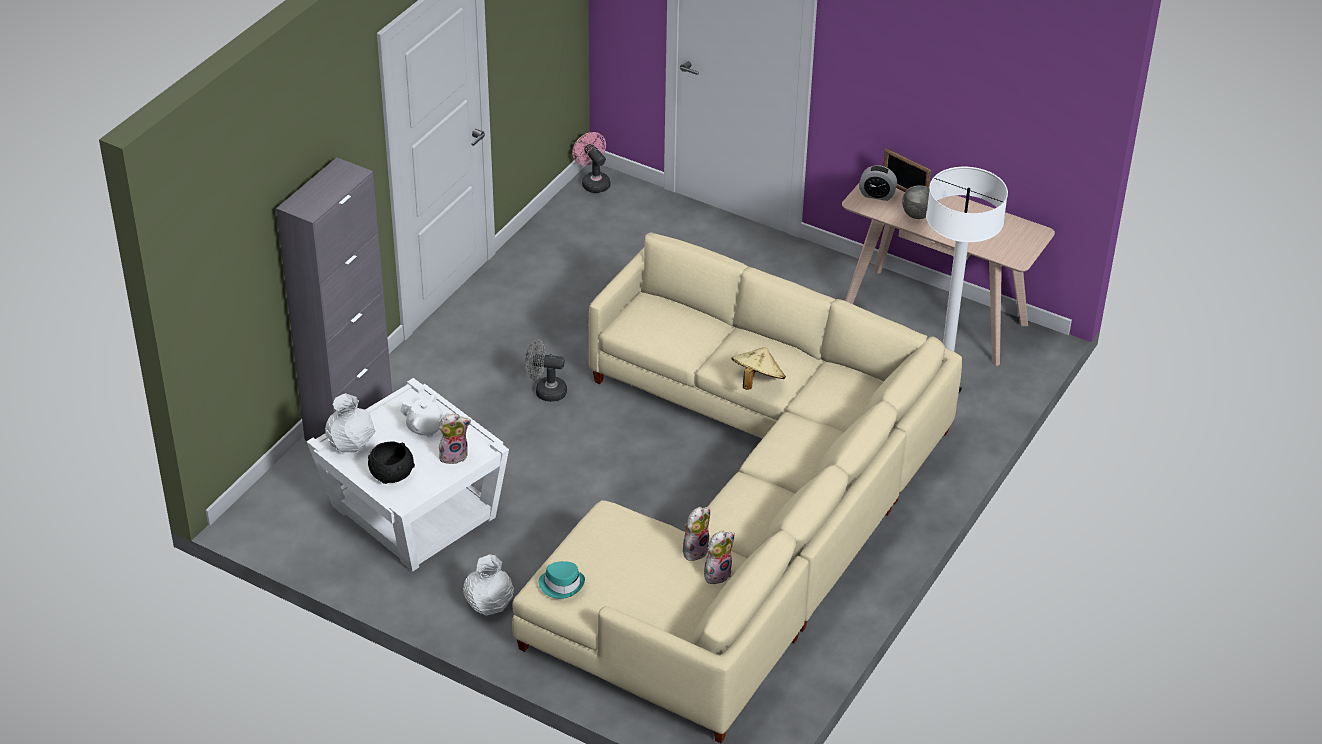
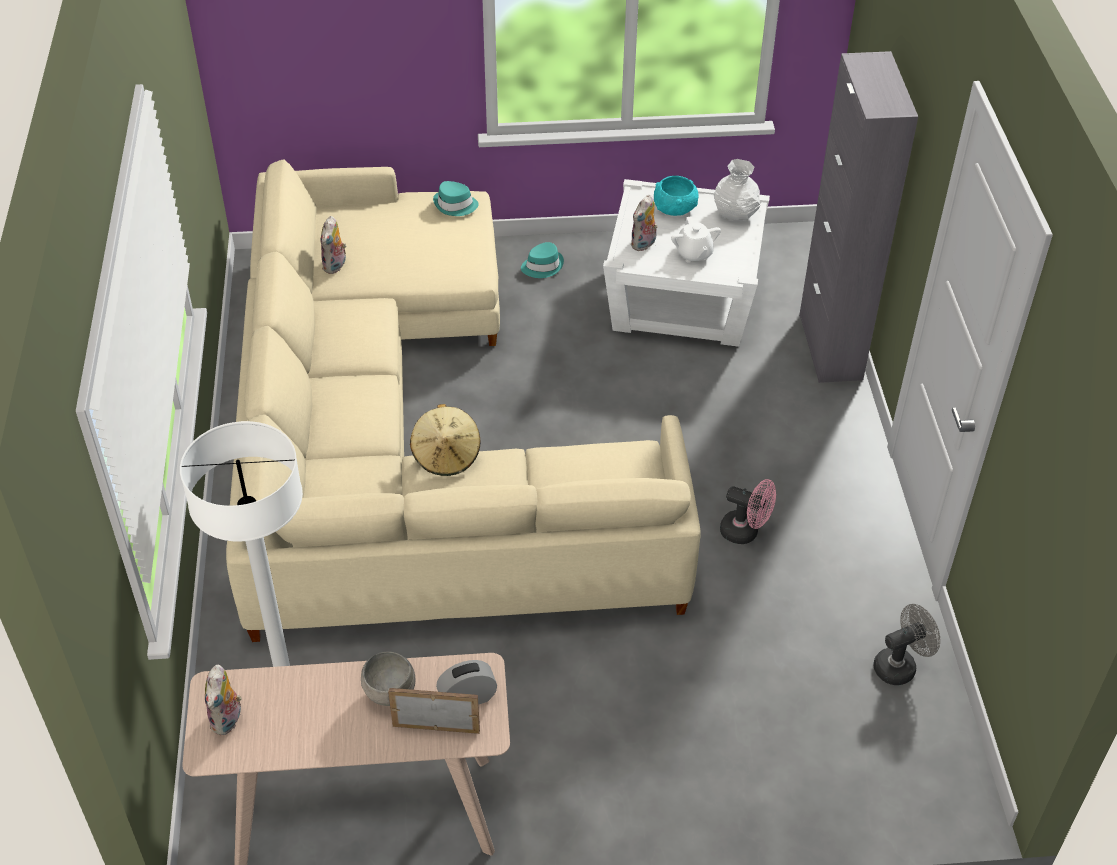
camera: 145 degrees right, 5 degrees up
black bowl [368,442,415,484] -> turquoise bowl [654,176,699,216]
white teapot [400,393,450,438] -> white teapot turned 90 degrees counterclockwise [671,216,721,263]
white vase [463,554,514,615] -> turquoise hat [521,242,564,278]
grey fan [525,339,567,402] -> grey fan moved to [873,604,940,685]
pink fan [572,132,611,193] -> pink fan moved to [720,479,776,544]
plush toy [683,507,710,561] -> plush toy moved to [205,665,241,735]

